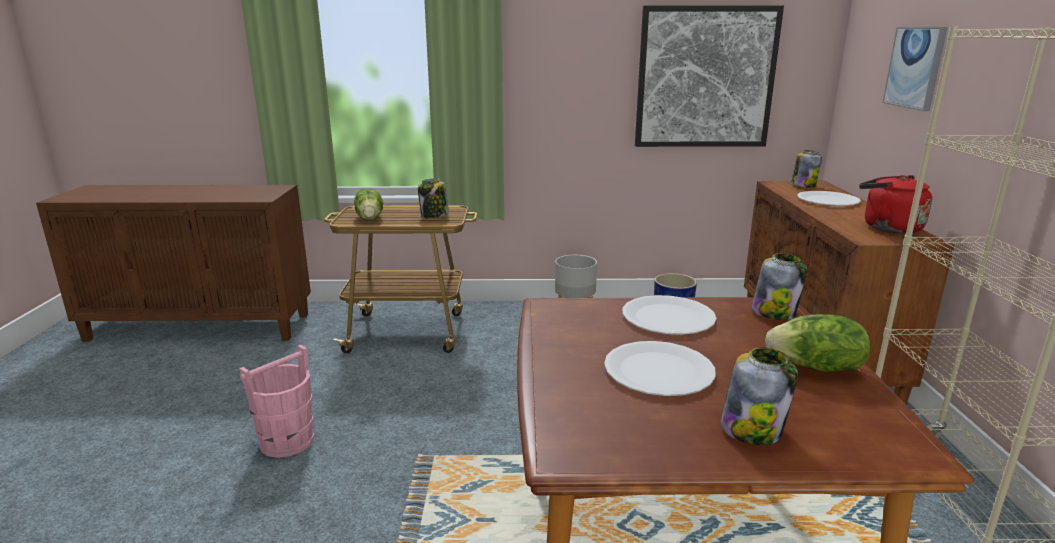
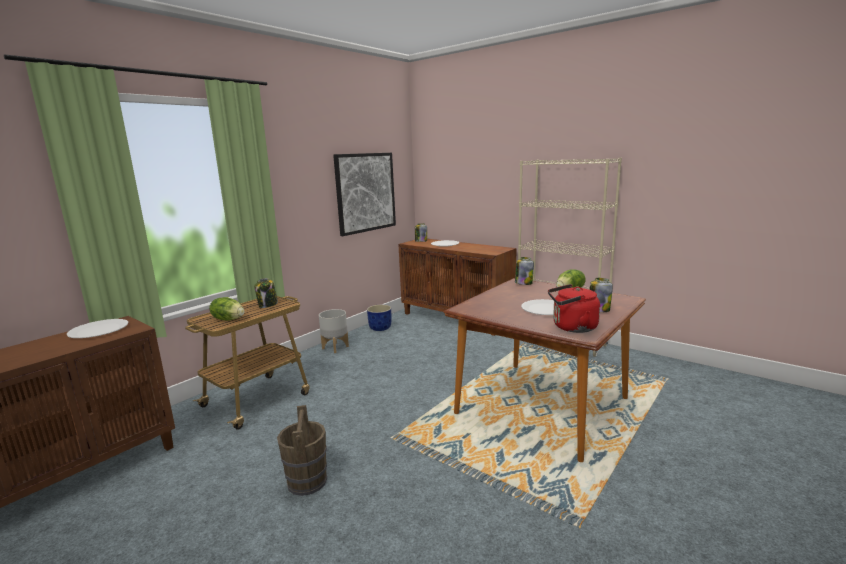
camera: 50 degrees left, 5 degrees down
pink bucket [239,345,314,458] -> brown bucket [277,405,327,496]
white plate [622,295,716,335] -> white plate moved to [67,319,129,338]
red kettle [859,175,932,234] -> red kettle moved to [548,284,600,333]
picture [882,27,948,111] -> none

